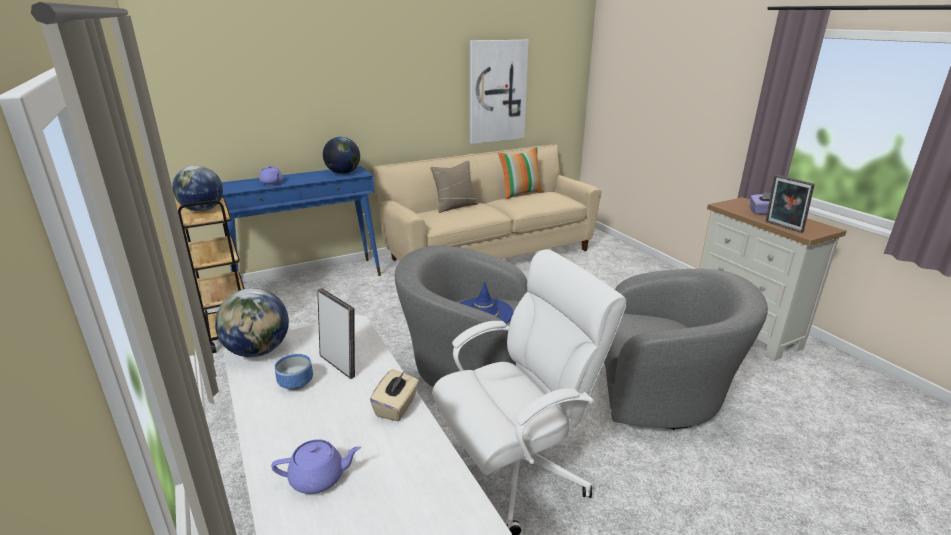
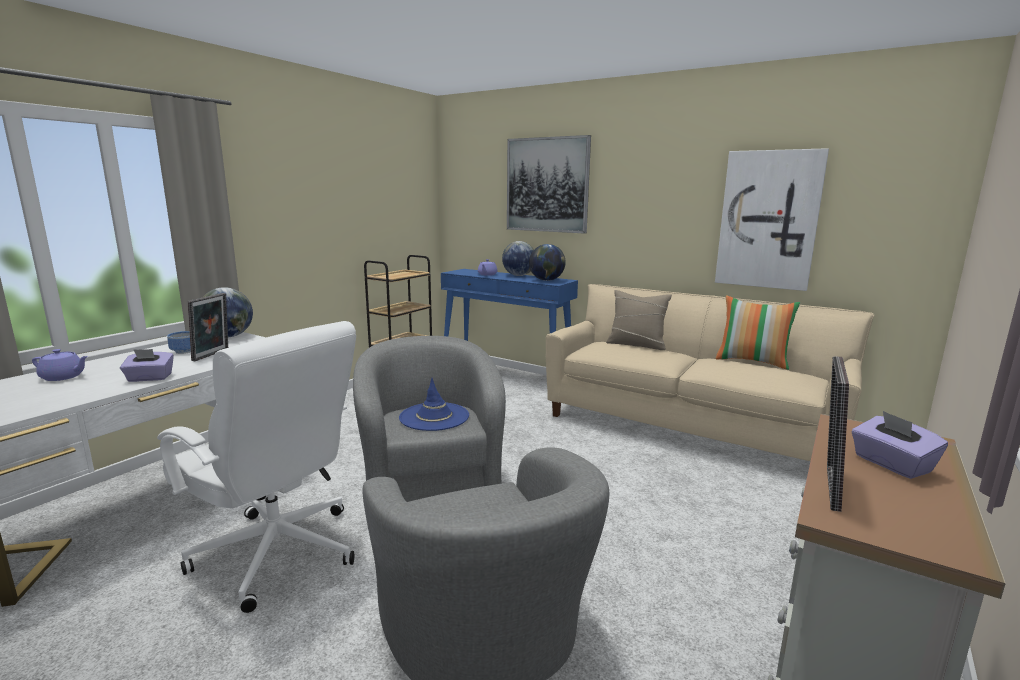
camera: 60 degrees right, 10 degrees down
globe [172,165,223,212] -> globe moved to [502,241,534,276]
purple teapot [271,439,361,494] -> purple teapot turned 45 degrees counterclockwise [32,349,88,381]
beige tissue box [370,369,419,421] -> purple tissue box [120,349,174,382]
none -> picture [507,135,591,234]

